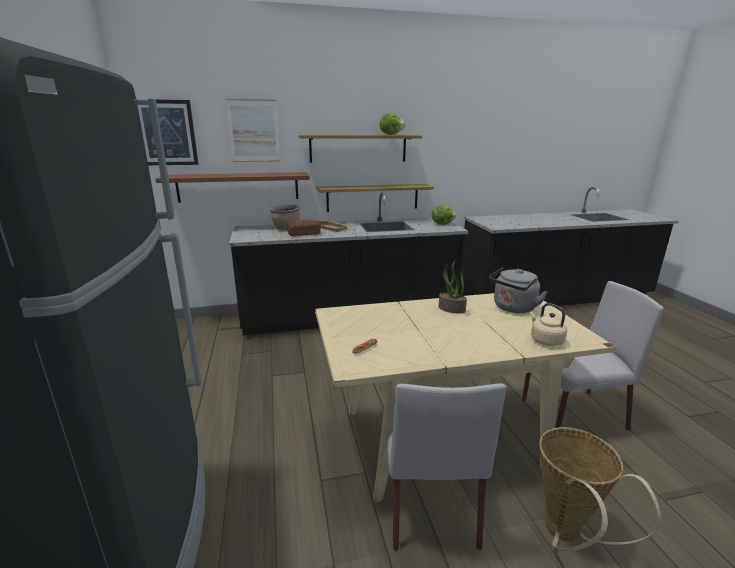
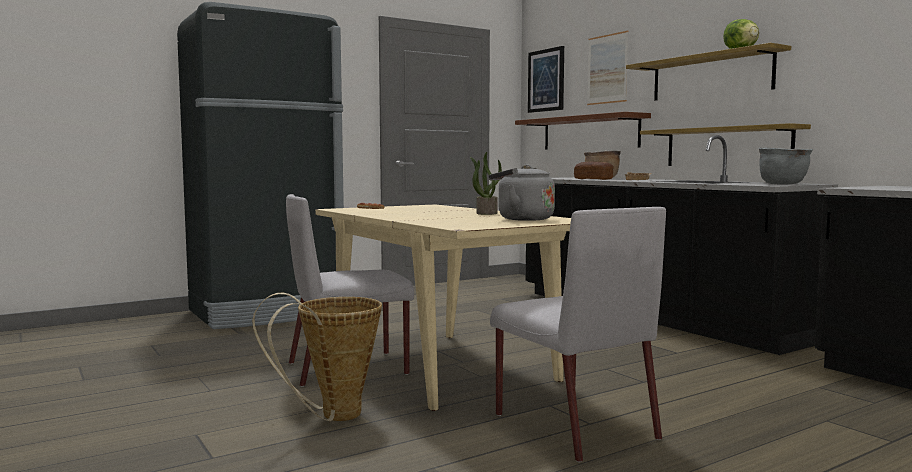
camera: 70 degrees right, 15 degrees down
lettuce [432,205,457,225] -> grey cooking pot [759,147,813,185]
beige kettle [530,303,567,346] -> none

